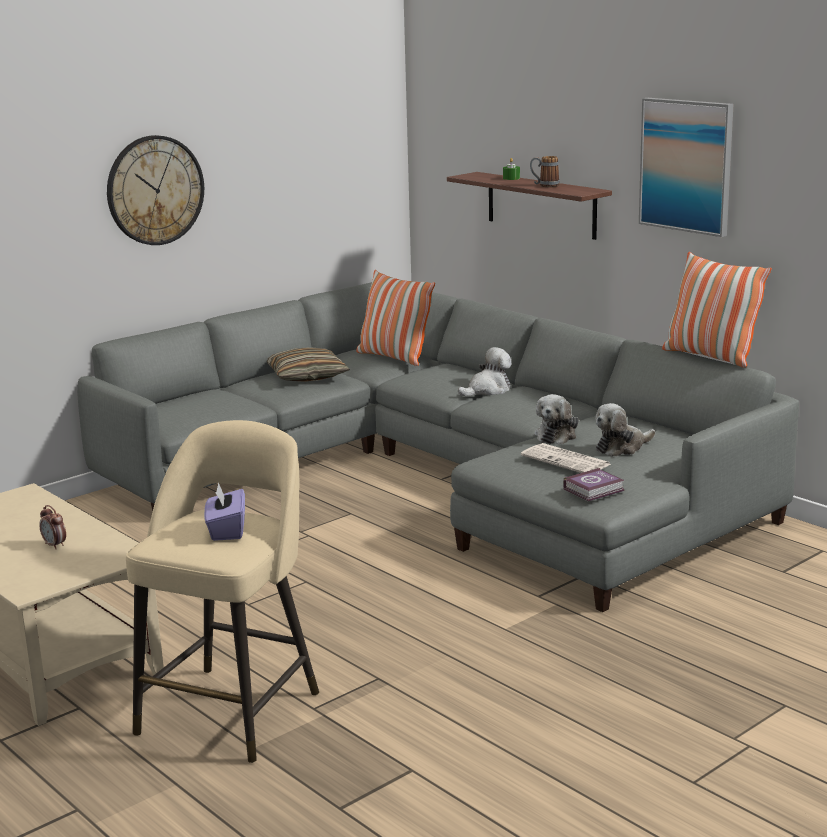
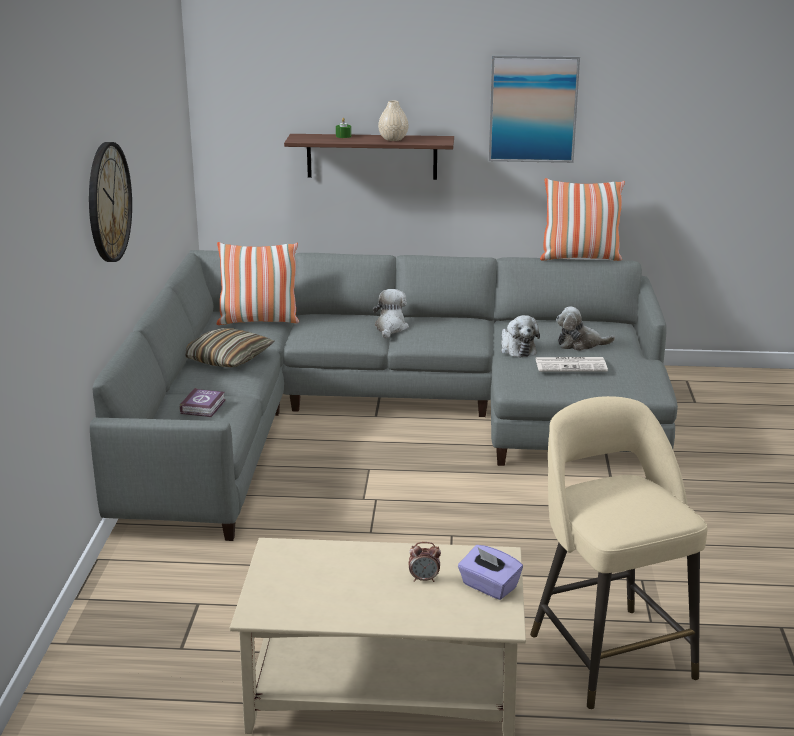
camera: 45 degrees left, 5 degrees up
purple tissue box [204,482,245,541] -> purple tissue box moved to [458,545,523,600]
mug [530,156,560,187] -> beige vase [378,101,409,141]
book [563,468,625,501] -> book moved to [180,388,226,417]
plush toy [595,403,655,457] -> plush toy turned 75 degrees clockwise [556,307,615,351]

